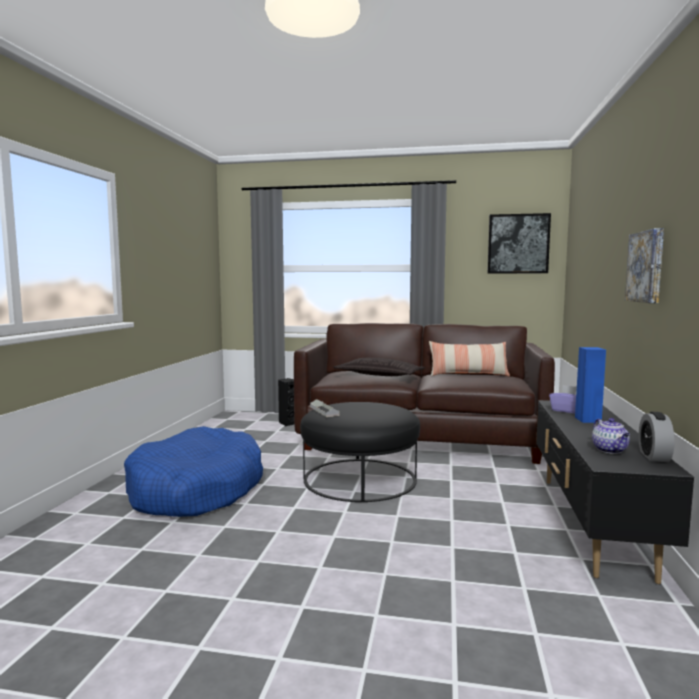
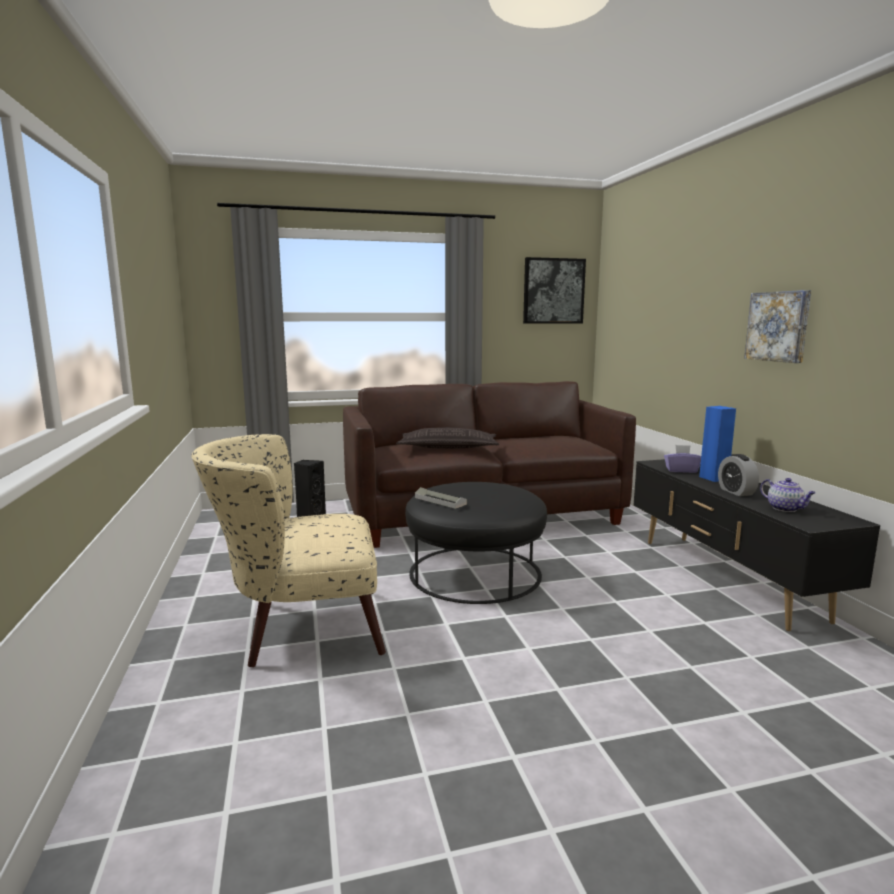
camera: 25 degrees left, 5 degrees up
blue dog bed [124,426,263,517] -> beige armchair [191,434,386,667]
pillow [429,341,510,376] -> none
alarm clock [639,412,675,462] -> alarm clock moved to [718,454,759,496]

